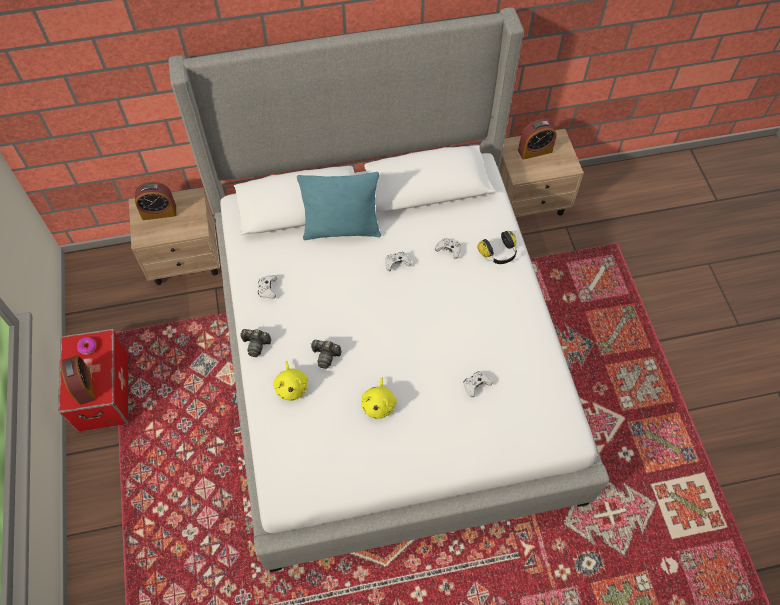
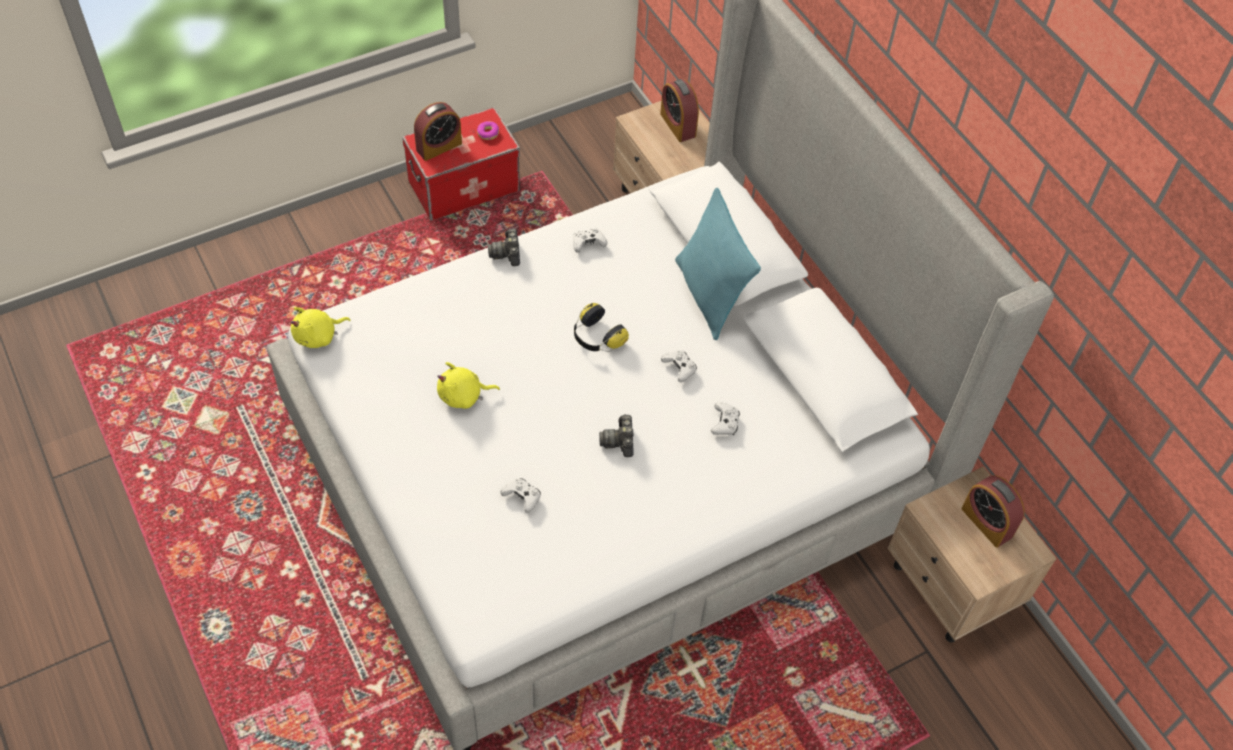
camera: 70 degrees right, 5 degrees down
yellow plush toy [273,361,308,401] -> yellow plush toy moved to [291,307,350,348]
camera [311,340,341,369] -> camera moved to [599,414,634,457]
headphones [477,231,517,264] -> headphones moved to [574,303,629,352]

